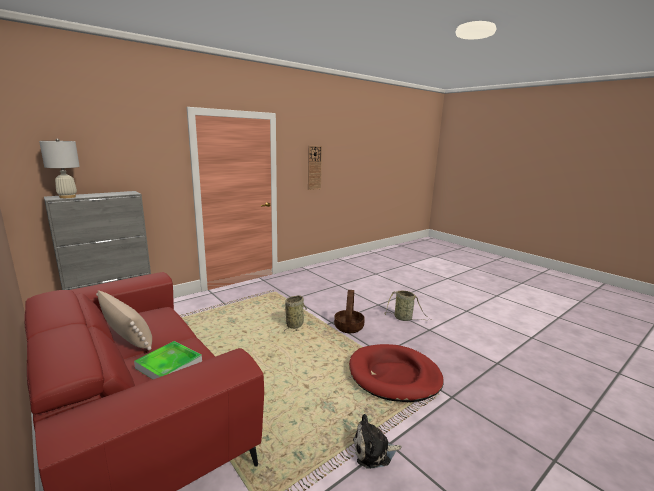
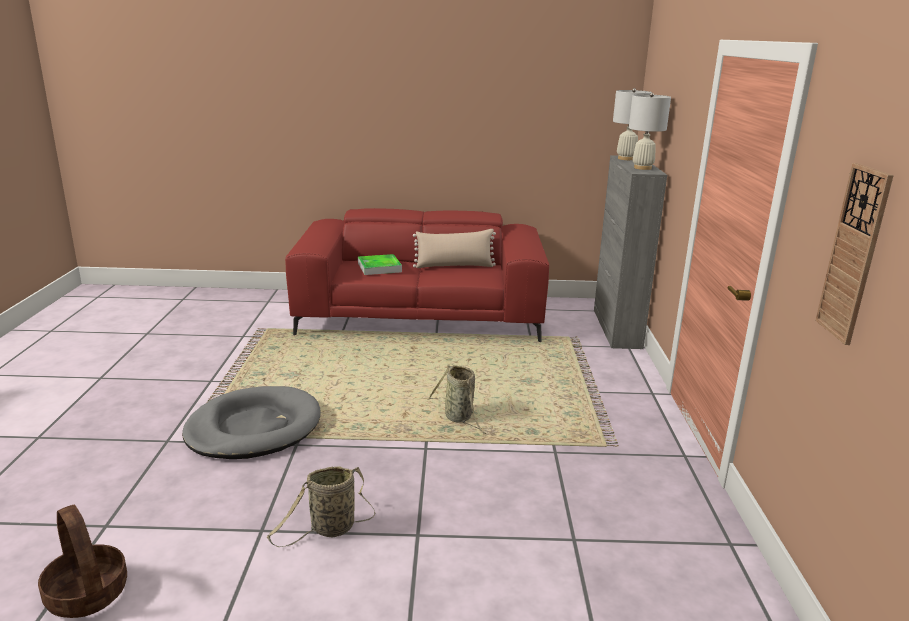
camera: 130 degrees right, 5 degrees up
basket [334,290,365,333] -> basket moved to [38,504,127,618]
red dog bed [349,344,443,402] -> grey dog bed [182,386,321,459]
plush toy [353,414,402,469] -> none
none -> white table lamp [629,93,671,170]

